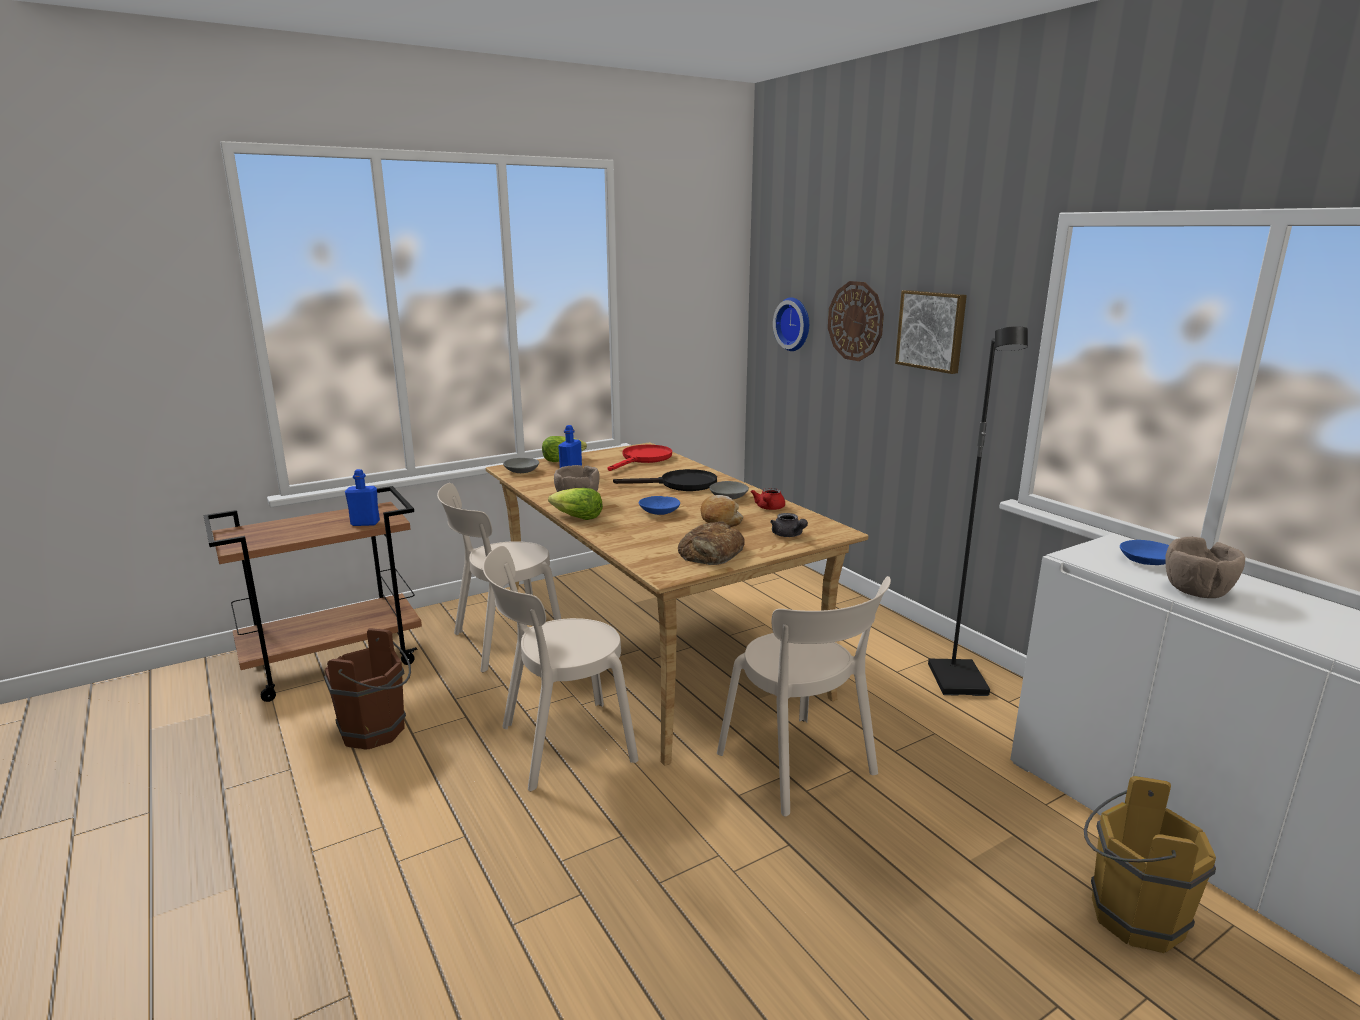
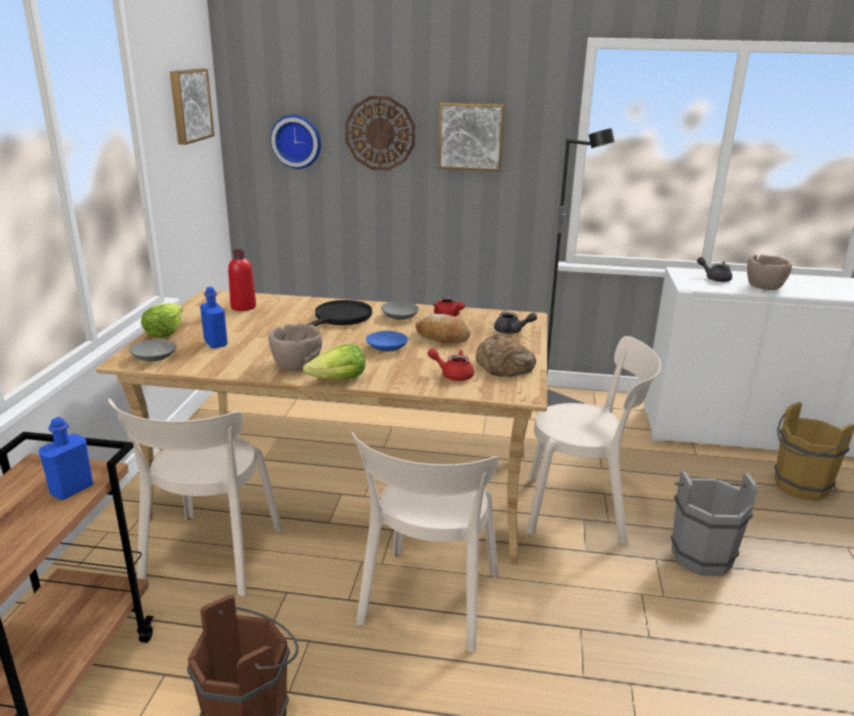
camera: 50 degrees left, 5 degrees up
red frying pan [607,445,672,471] -> red bottle [228,249,256,311]
blue bowl [1120,540,1169,565] -> grey teapot [697,257,732,282]
none -> picture [170,69,214,145]
none -> red teapot [428,348,474,381]
none -> grey bucket [671,471,758,576]

